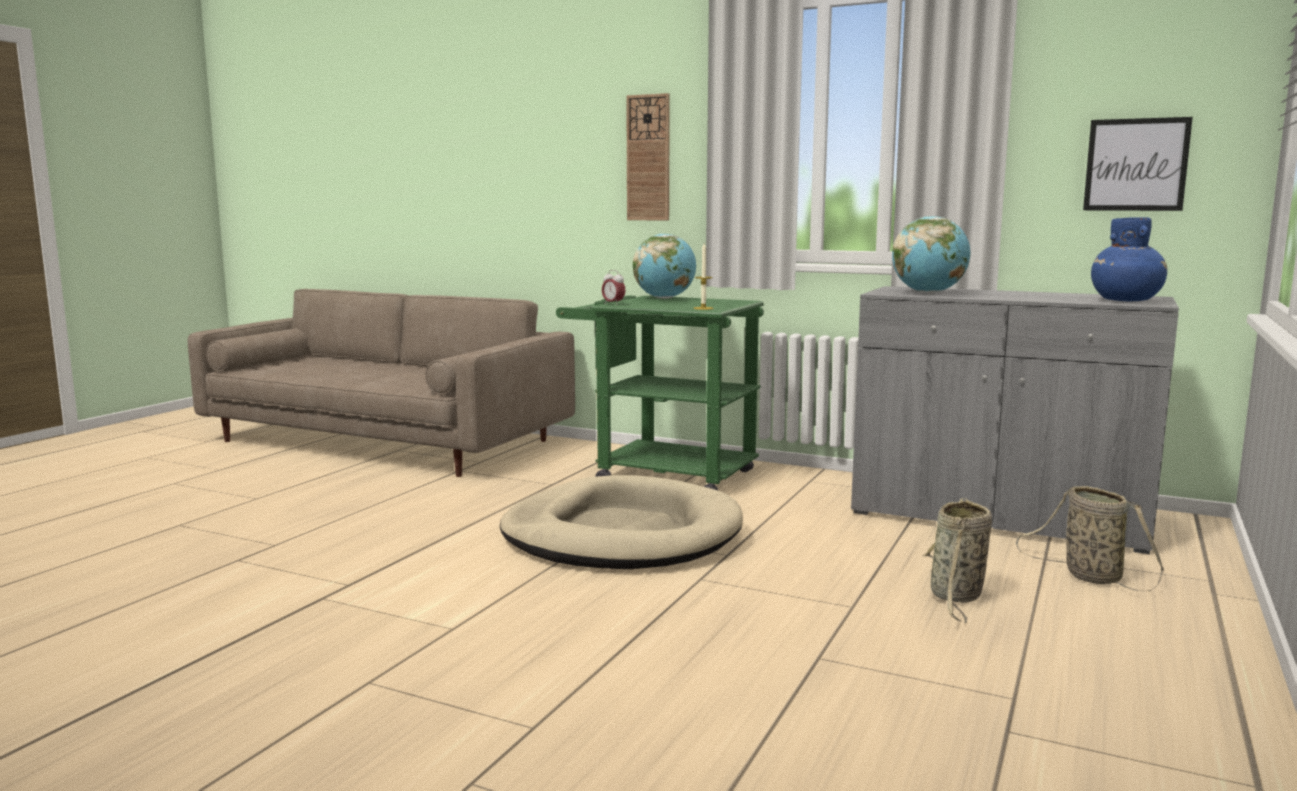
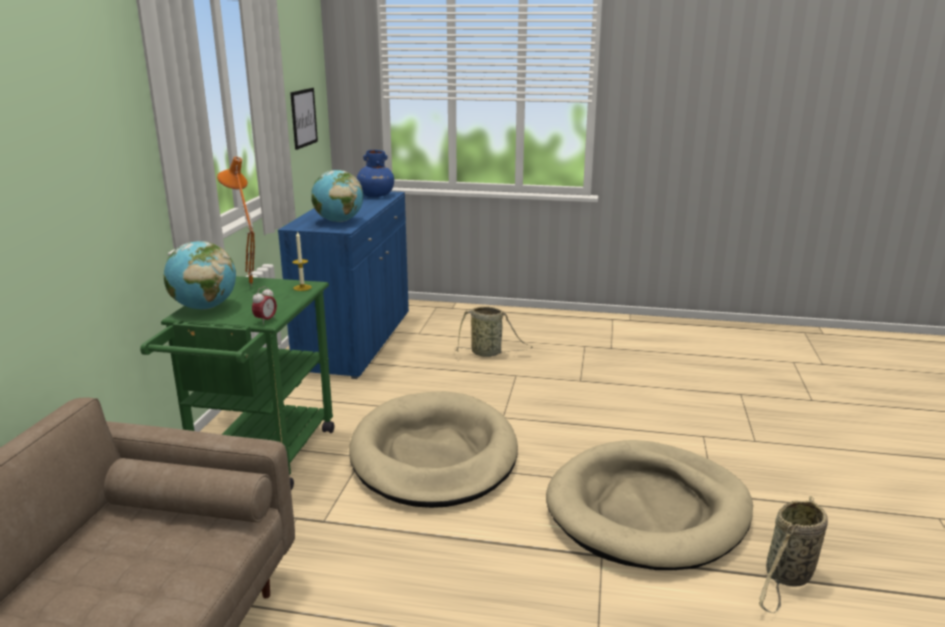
camera: 105 degrees left, 10 degrees up
wall clock [626,93,670,221] -> none
grey cabinet [851,286,1179,554] -> blue cabinet [278,191,409,379]
basket [1016,486,1164,591] -> basket moved to [759,496,828,613]
none -> orange table lamp [217,157,255,286]
none -> beige dog bed [546,440,753,570]

